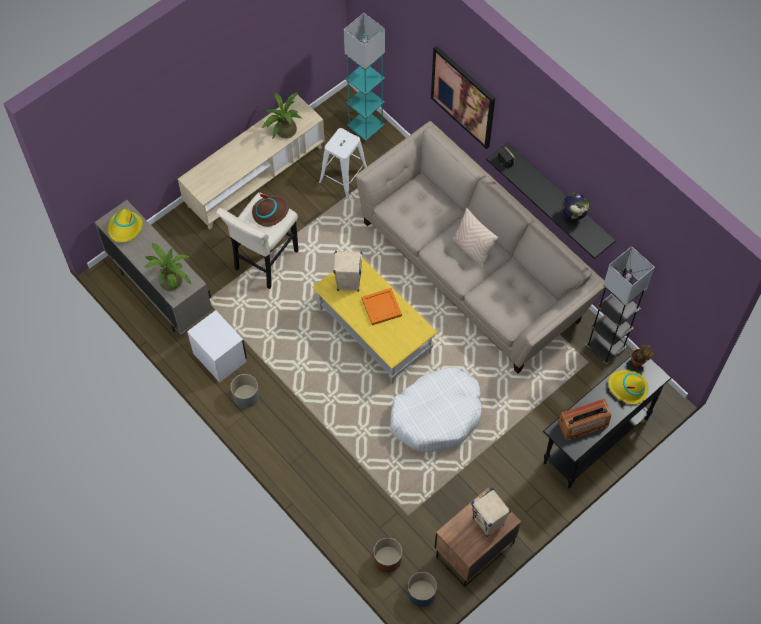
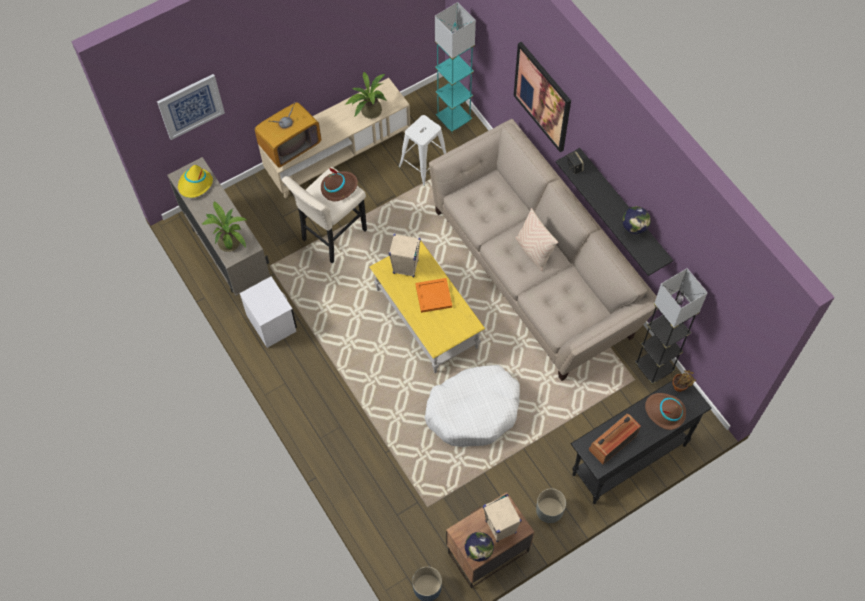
camera: 10 degrees right, 0 degrees up
grey planter [231,374,259,408] -> grey planter moved to [536,488,566,523]
brown planter [373,538,402,573] -> none
radio [558,399,611,441] -> radio turned 150 degrees clockwise [589,414,641,465]
yellow hat [608,370,649,404] -> brown hat [645,393,686,430]
none -> picture [157,74,225,140]
none -> television [255,102,321,168]
none -> globe [465,532,494,562]

